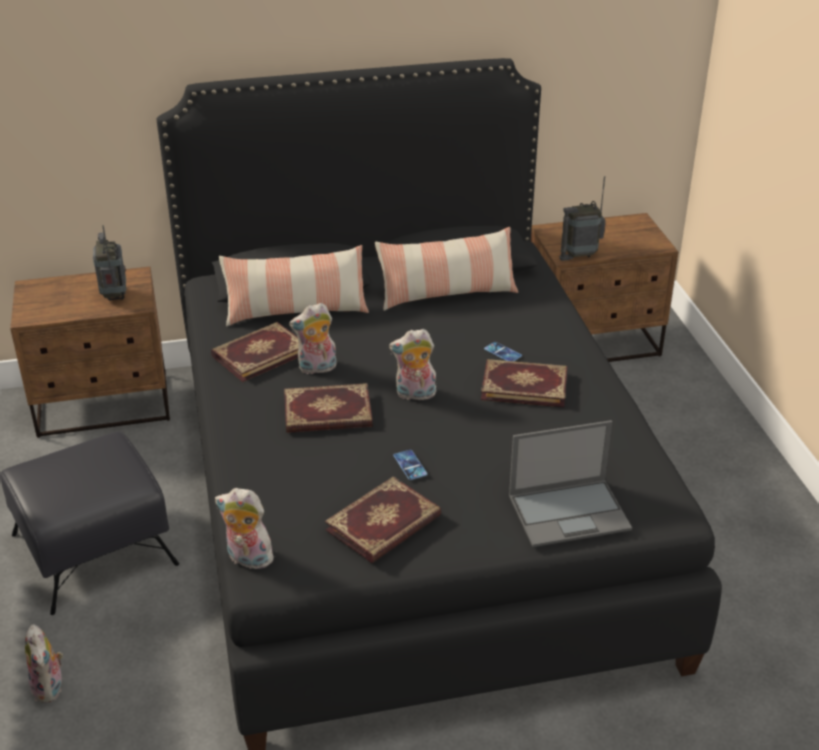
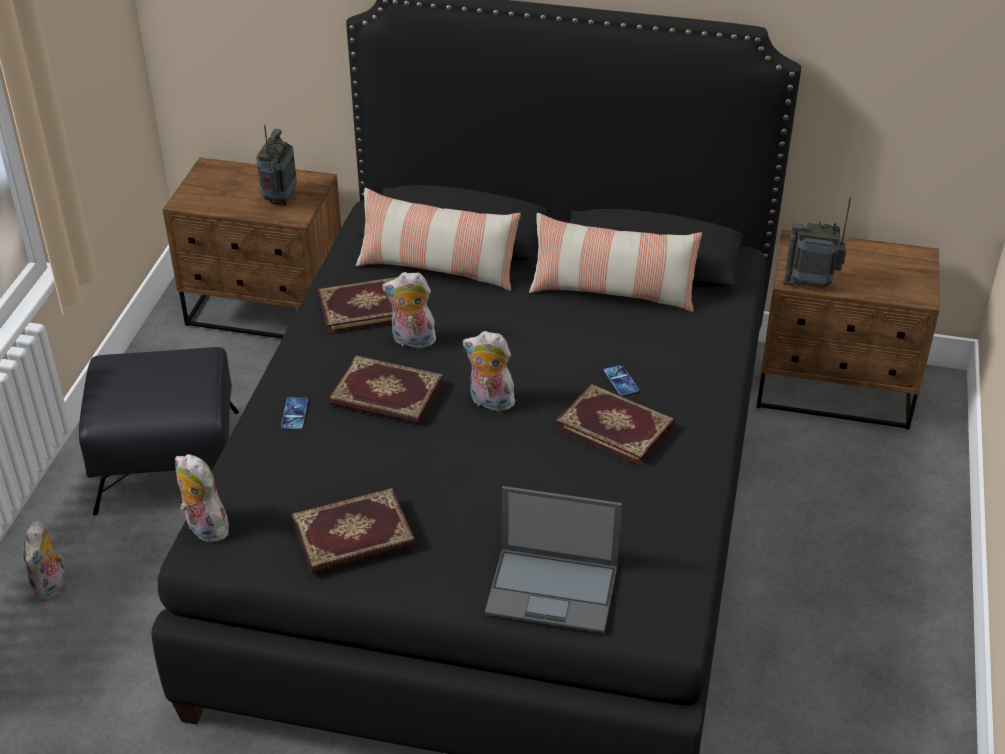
camera: 25 degrees right, 5 degrees up
phone [394,450,427,480] -> phone moved to [281,398,308,429]

